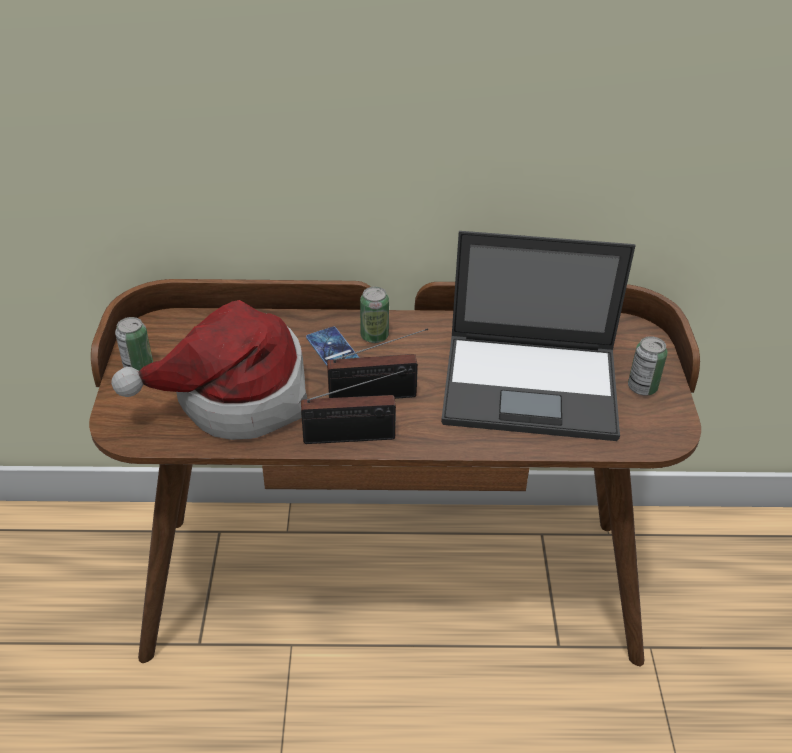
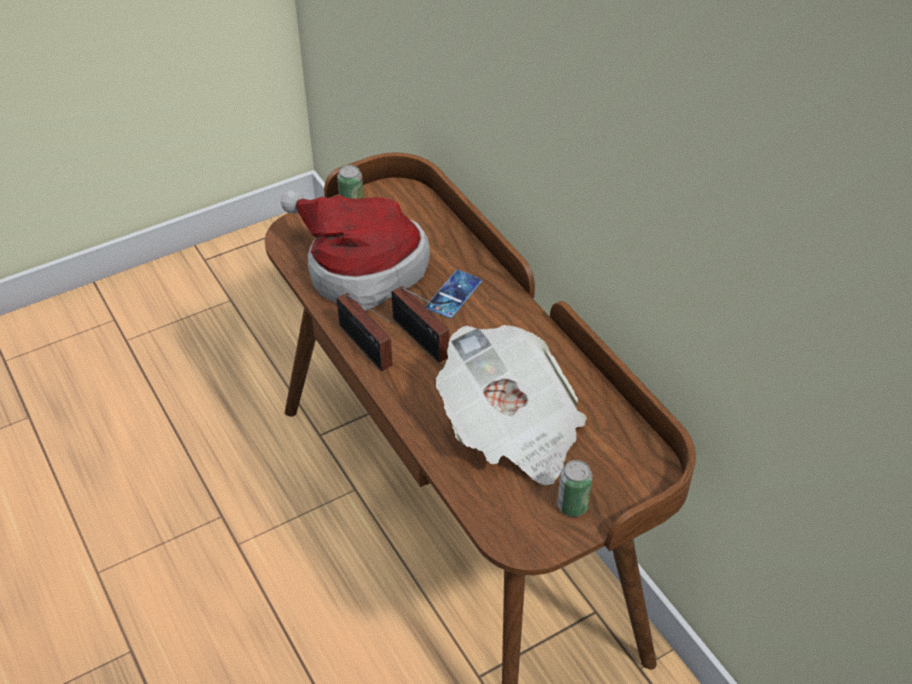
camera: 60 degrees right, 5 degrees up
can [360,287,389,343] -> none
laptop [441,231,636,441] -> newspaper [436,325,587,485]

